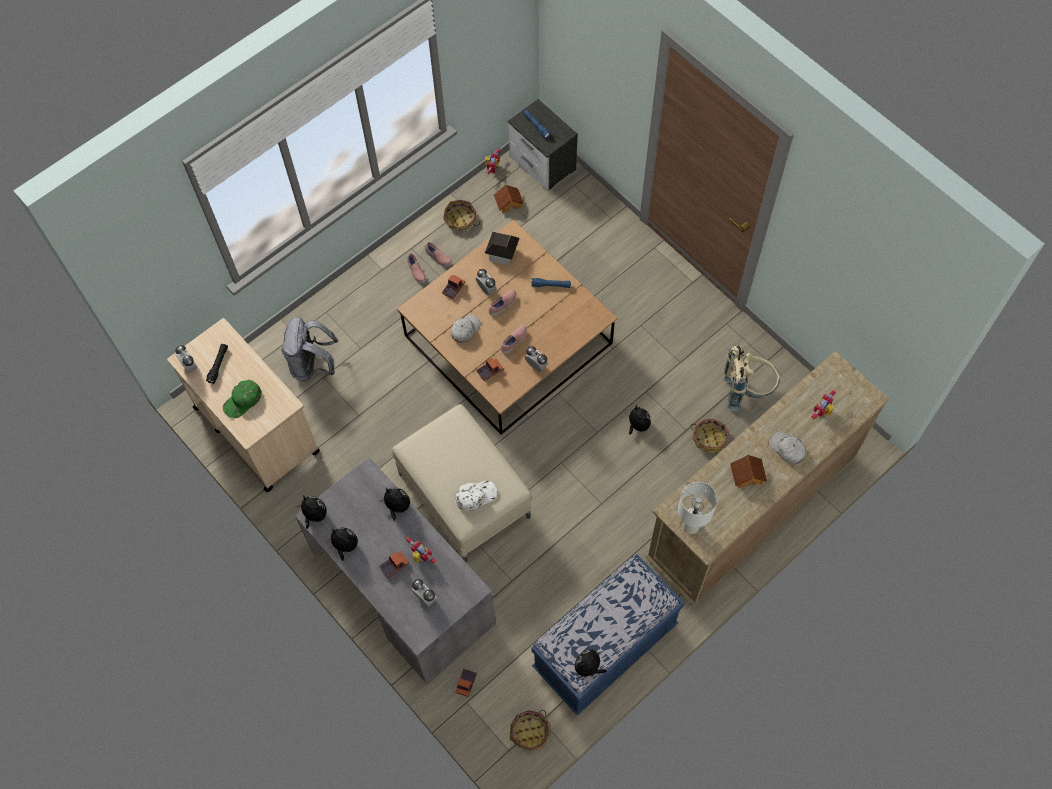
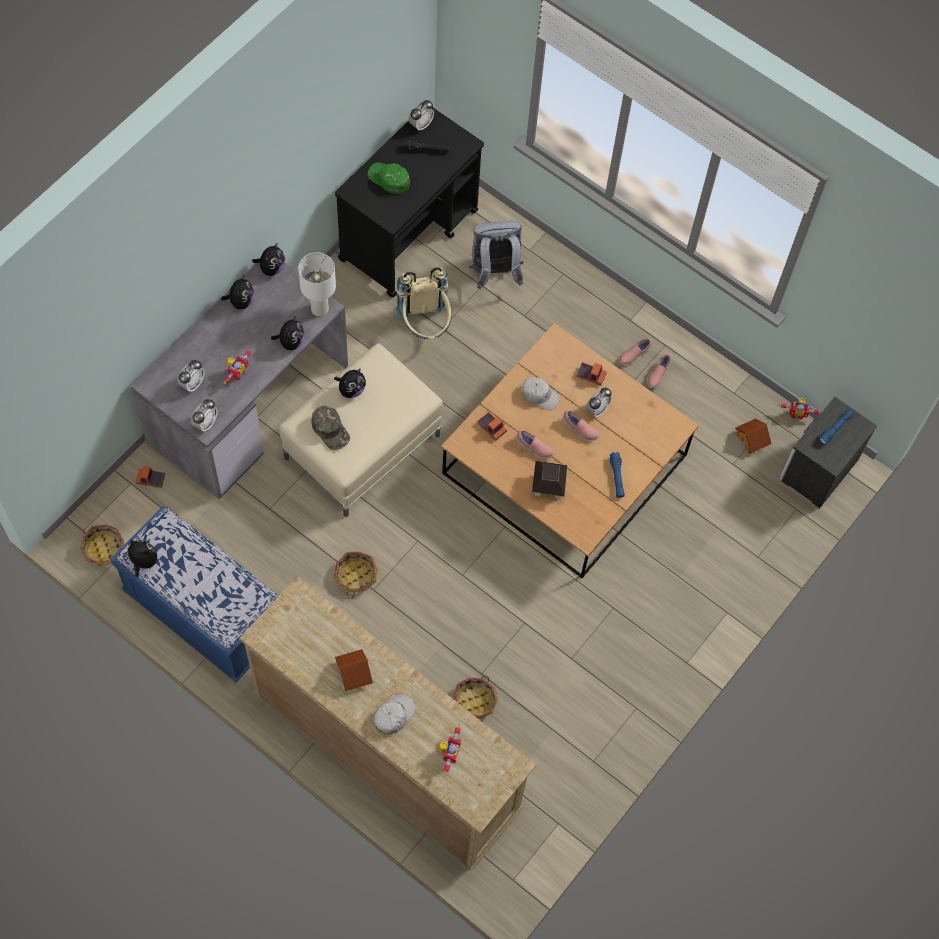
camera: 75 degrees right, 0 degrees up
beige cart [167,318,320,493] -> black cart [335,108,484,297]
toy truck [379,551,409,579] -> none
basket [443,200,480,231] -> basket moved to [333,552,378,599]
white cap [455,481,497,511] -> green cap [311,406,350,450]
toy house [485,232,520,265] -> toy house moved to [532,461,567,499]
alarm clock [525,346,548,372] -> alarm clock moved to [191,399,218,431]
plush toy [626,405,651,435] -> plush toy moved to [334,368,366,398]
white table lamp [678,482,717,534] -> white table lamp moved to [298,252,336,317]
beige backpack [724,345,780,411] -> beige backpack moved to [394,267,452,340]
toy robot [811,389,836,421] -> toy robot turned 75 degrees clockwise [440,724,461,775]

